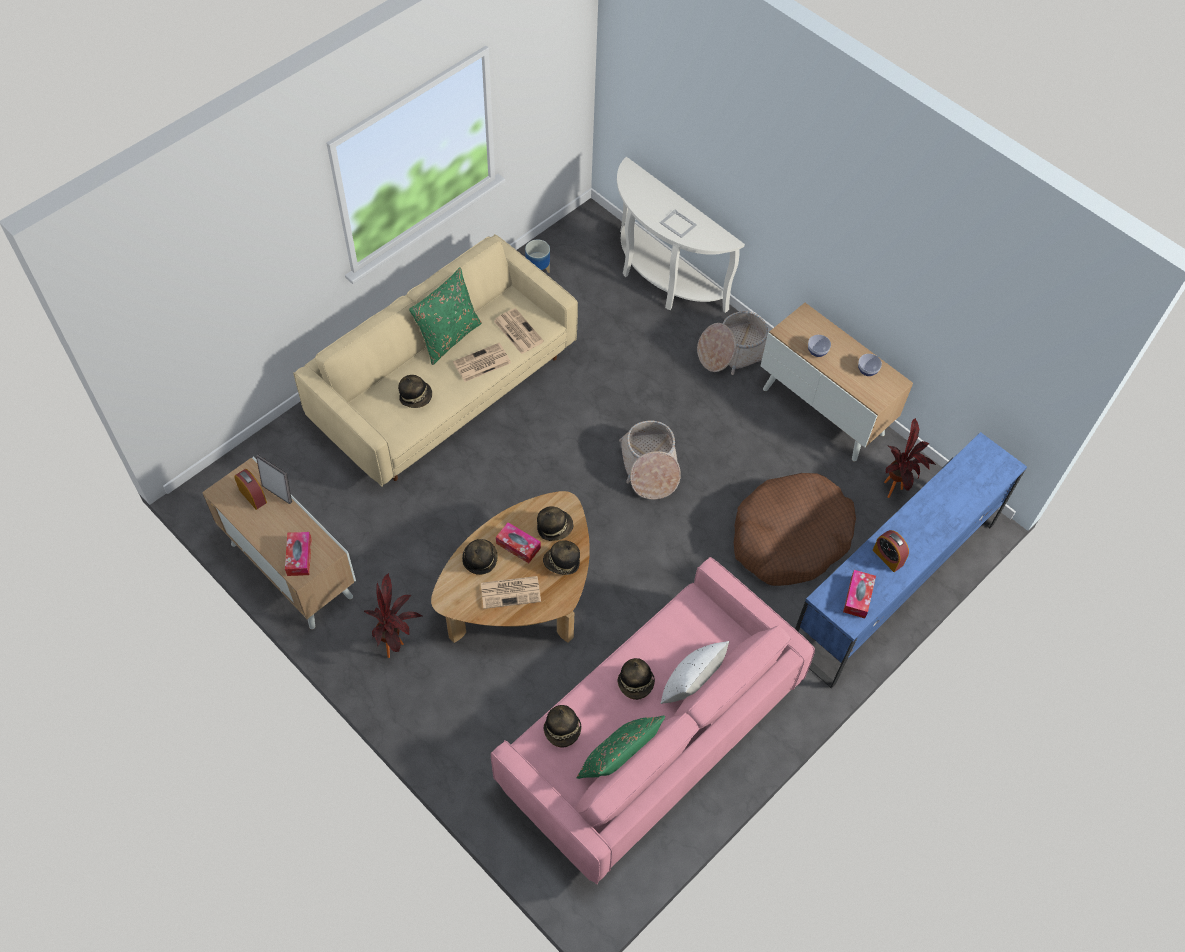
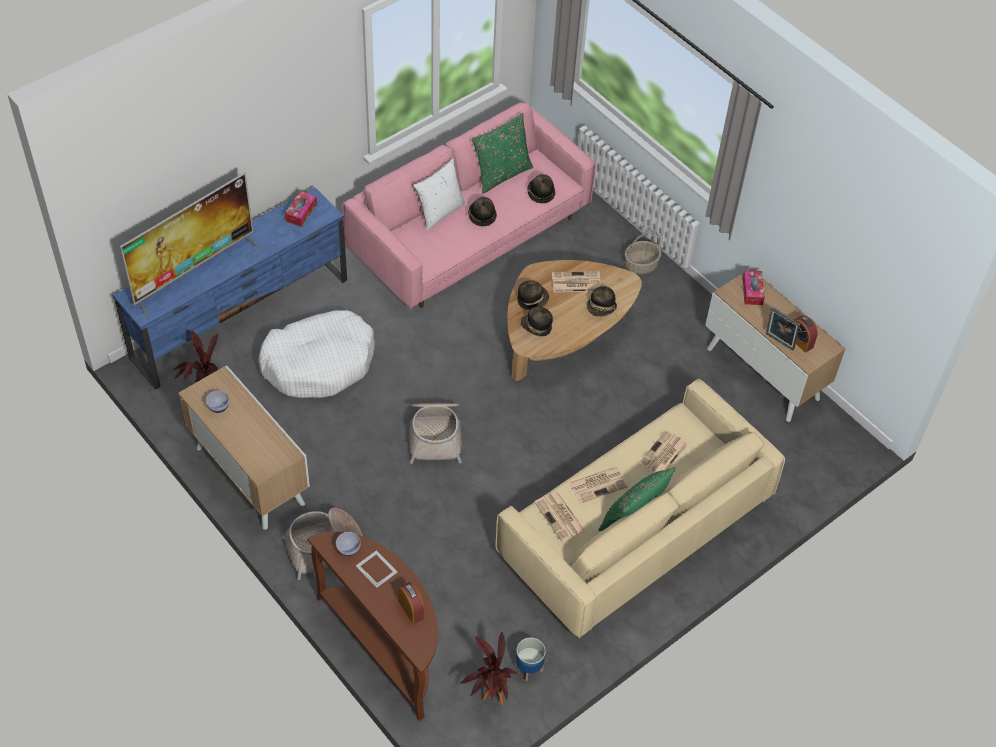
camera: 175 degrees left, 5 degrees down
potted plant [364,573,424,658] -> potted plant moved to [459,632,517,705]
hat [398,375,432,408] -> newspaper [638,430,688,474]
tissue box [496,522,541,563] -> none
white console table [617,157,745,313] -> brown console table [307,532,438,721]
brown dog bed [734,473,856,586] -> white dog bed [258,310,375,398]
bowl [808,335,831,357] -> bowl moved to [336,532,361,556]
alarm clock [873,530,909,572] -> alarm clock moved to [398,582,424,624]
none -> television [120,172,262,319]
none -> basket [625,231,661,274]

